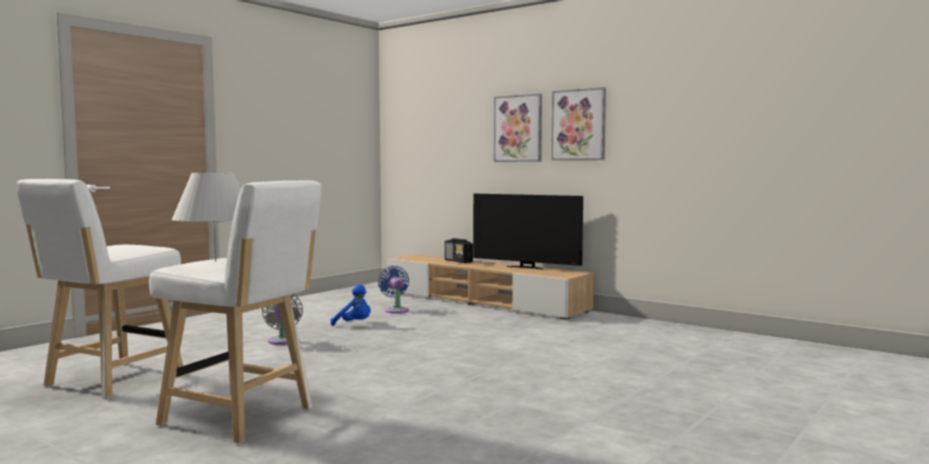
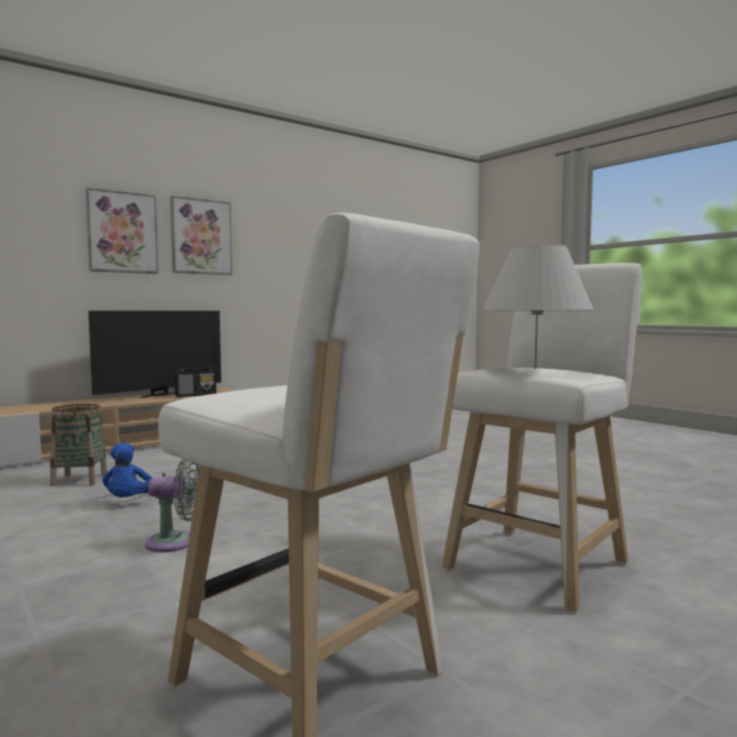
camera: 75 degrees left, 0 degrees up
blue plush toy [330,284,371,326] -> blue plush toy turned 135 degrees clockwise [102,443,152,497]
blue fan [378,266,409,313] -> basket [50,404,107,487]
radio [445,238,473,263] -> radio moved to [174,367,216,397]

